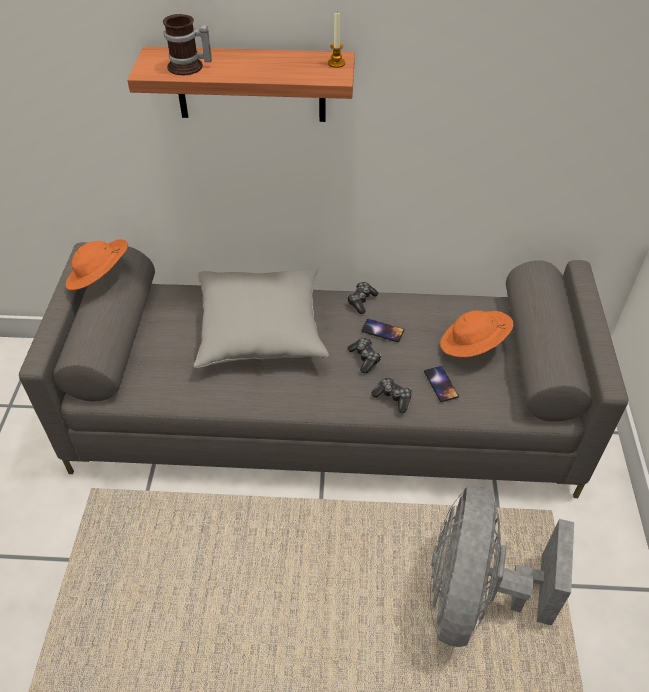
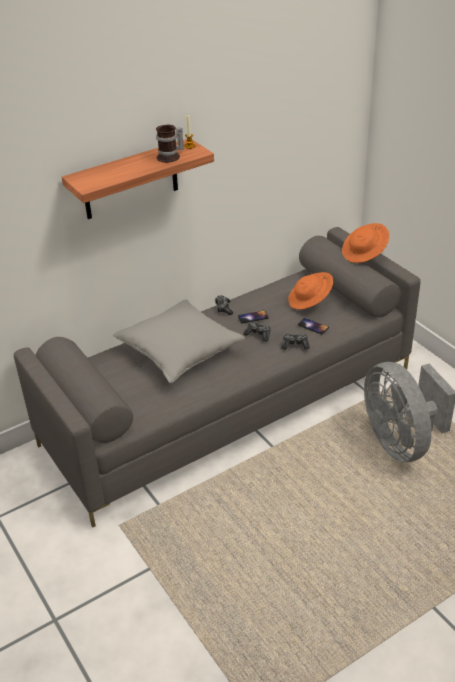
camera: 35 degrees left, 10 degrees down
orange hat [66,239,128,290] -> orange hat moved to [342,223,389,263]
mug [163,14,212,75] -> mug moved to [156,125,184,163]

